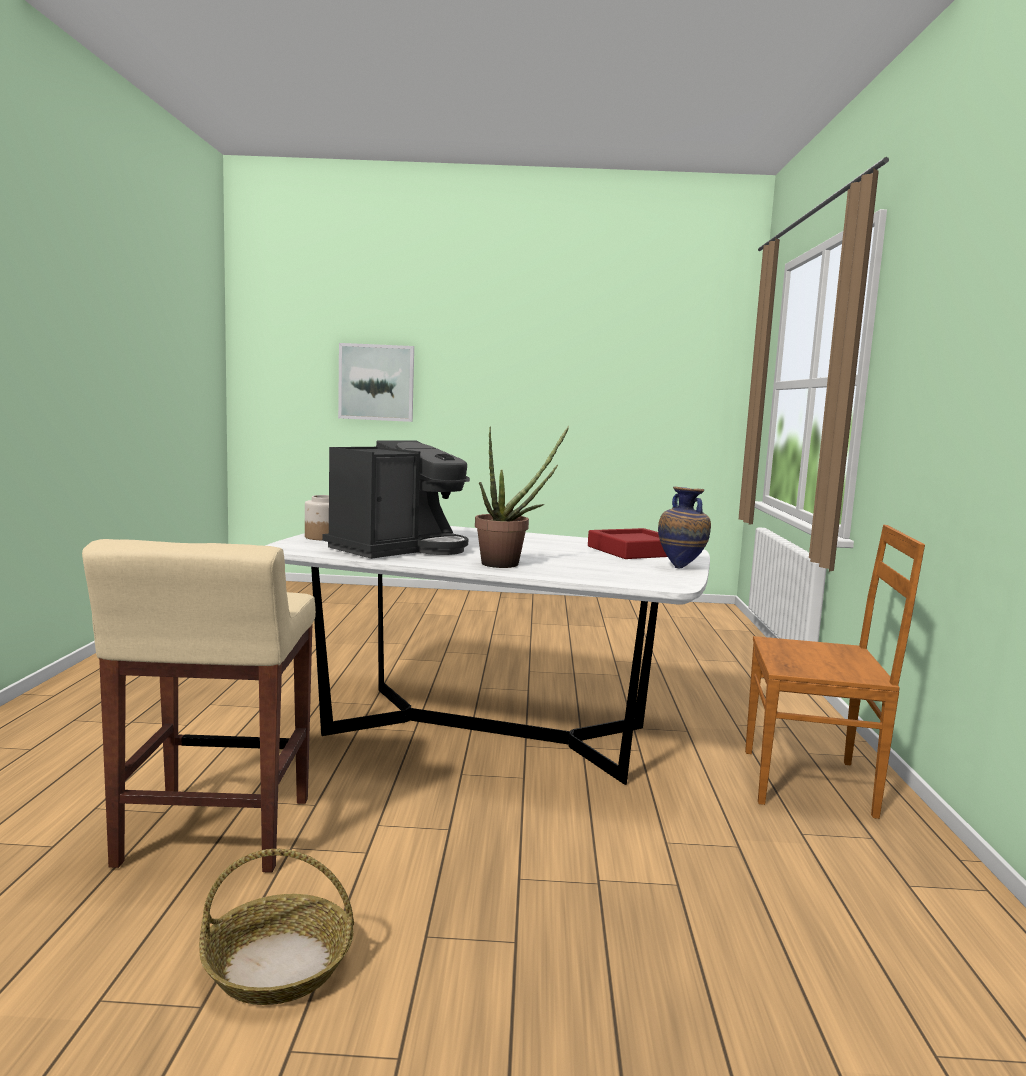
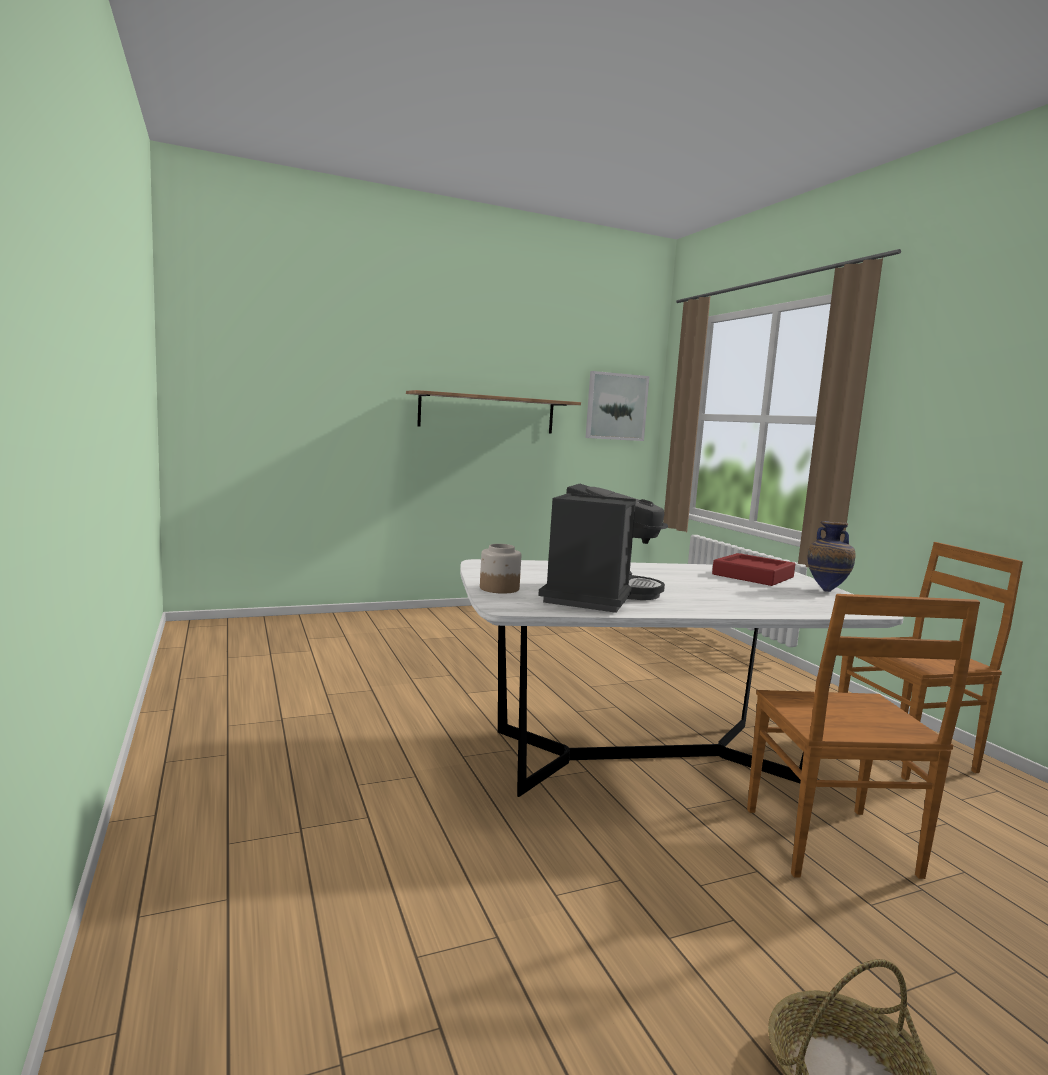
camera: 25 degrees left, 0 degrees up
beige stool [82,539,316,873] -> none
picture [338,343,414,422] -> picture moved to [586,371,649,441]
potted plant [475,426,569,568] -> none
none -> shelf [406,390,581,434]
none -> brown chair [747,594,980,879]

